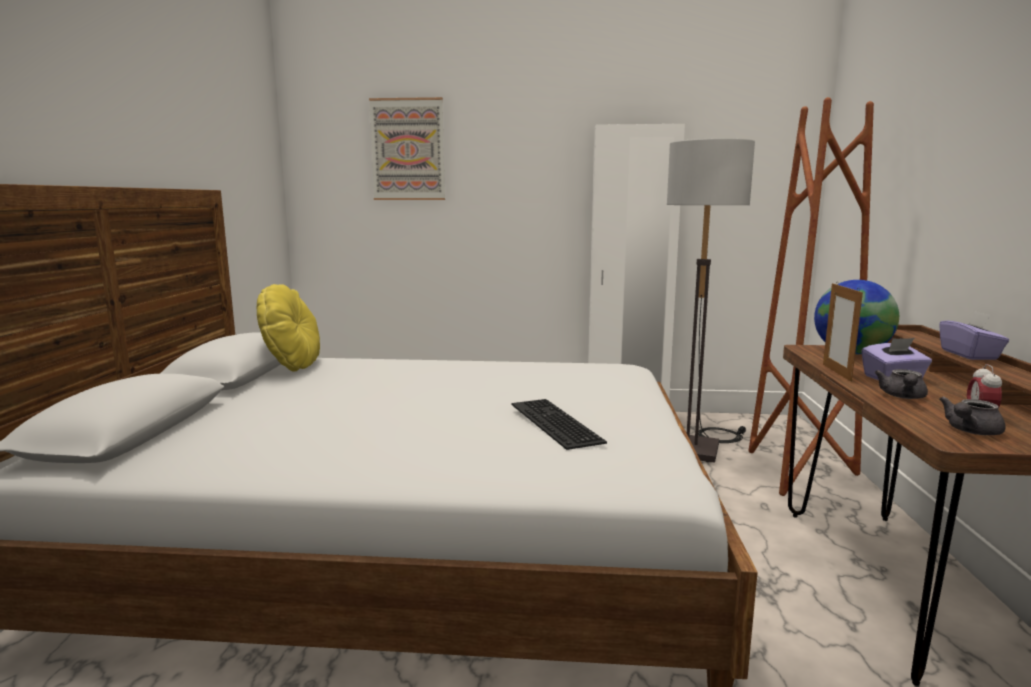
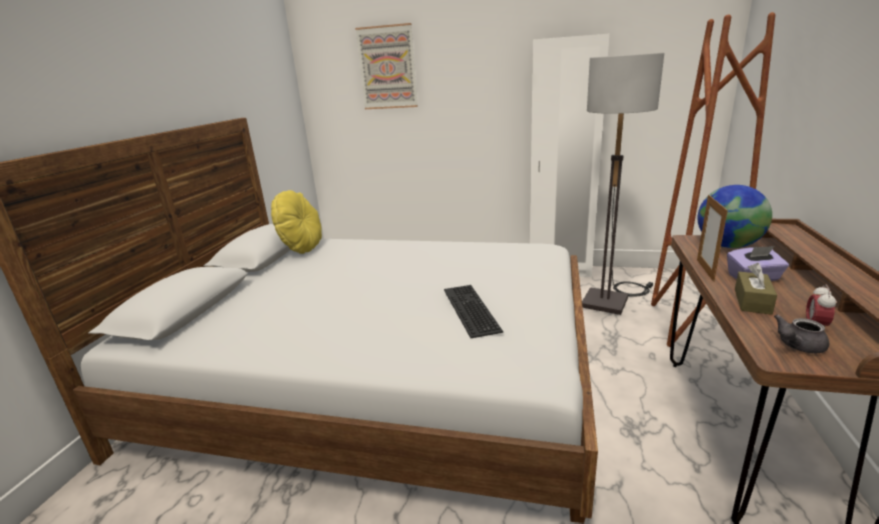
camera: 10 degrees right, 10 degrees up
grey teapot [874,369,928,399] -> brown tissue box [735,263,777,315]
purple tissue box [939,311,1009,360] -> none

